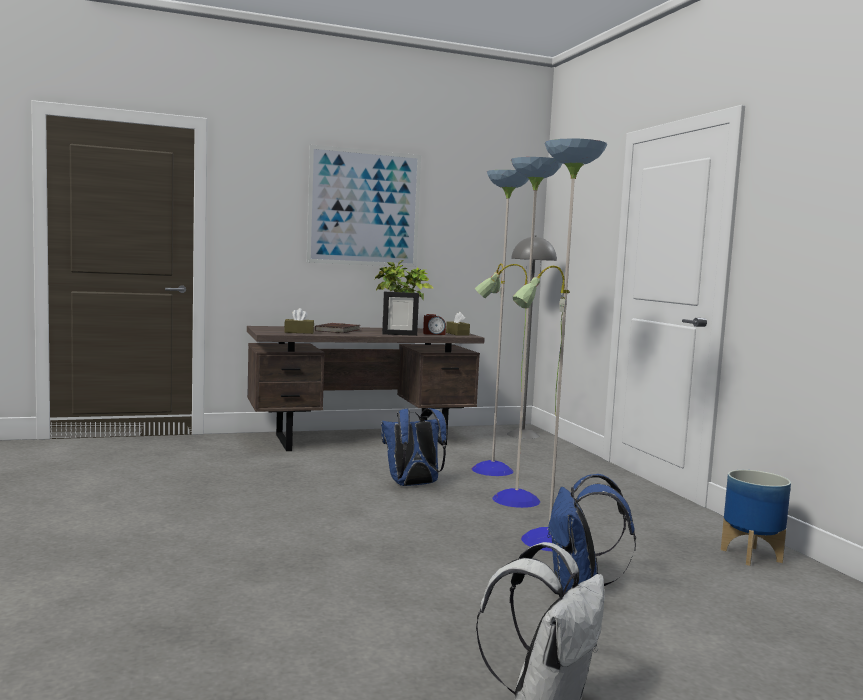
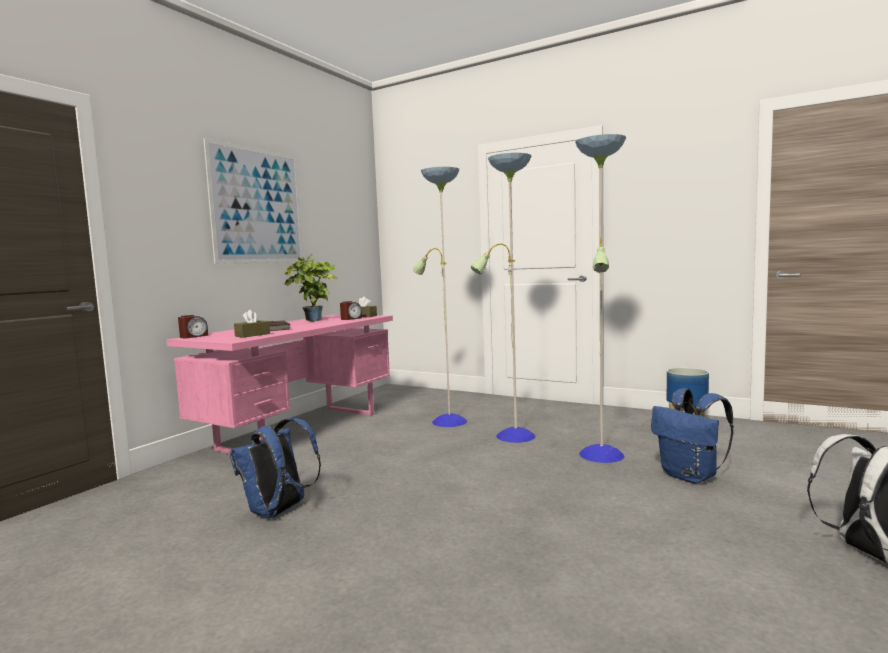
camera: 40 degrees left, 0 degrees up
brown desk [247,326,485,451] -> pink desk [166,314,393,454]
blue backpack [381,408,447,486] -> blue backpack moved to [230,418,321,518]
picture frame [382,292,419,336] -> none
grey floor lamp [507,235,557,439] -> none
none -> alarm clock [178,315,208,338]

